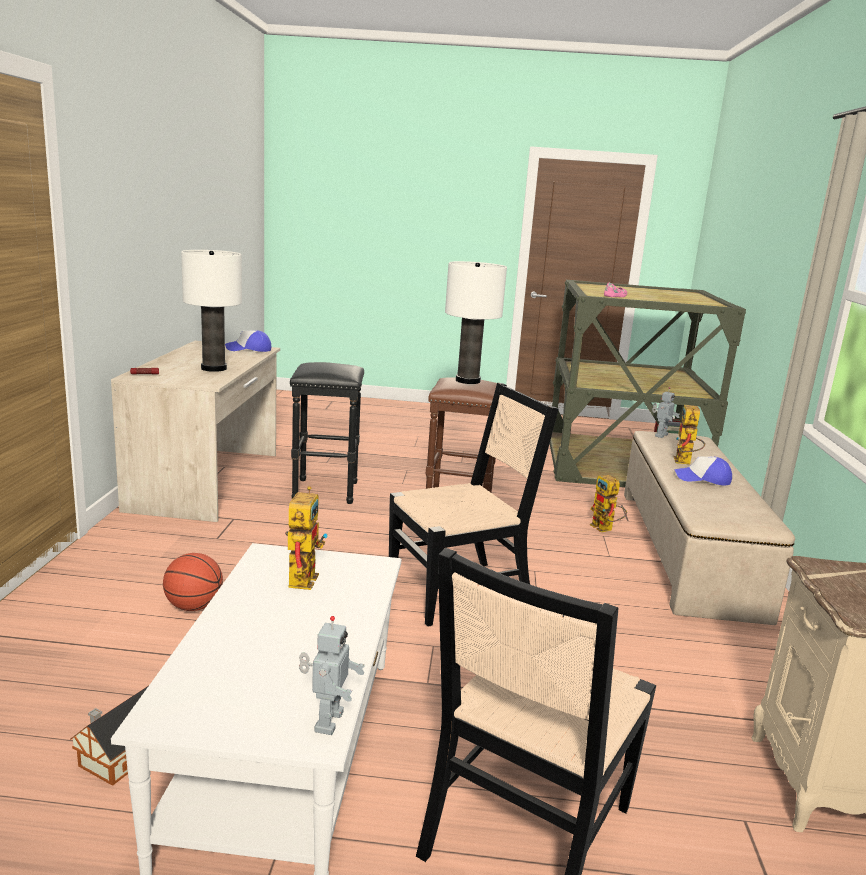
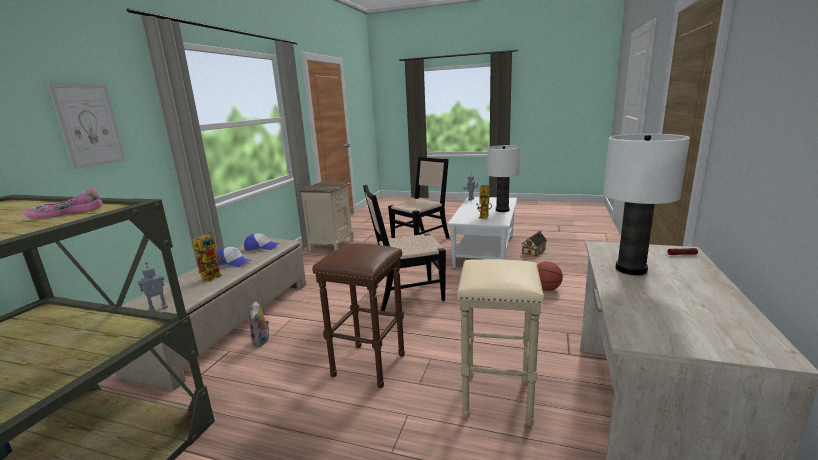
camera: 165 degrees left, 0 degrees up
cap [225,330,271,352] -> cap moved to [244,233,279,251]
black stool [290,362,364,504] -> beige stool [457,259,544,425]
white table lamp [445,261,507,384] -> white table lamp moved to [487,145,520,212]
toy robot [590,475,627,532] -> plush toy [249,301,269,347]
none -> picture [47,83,126,169]

